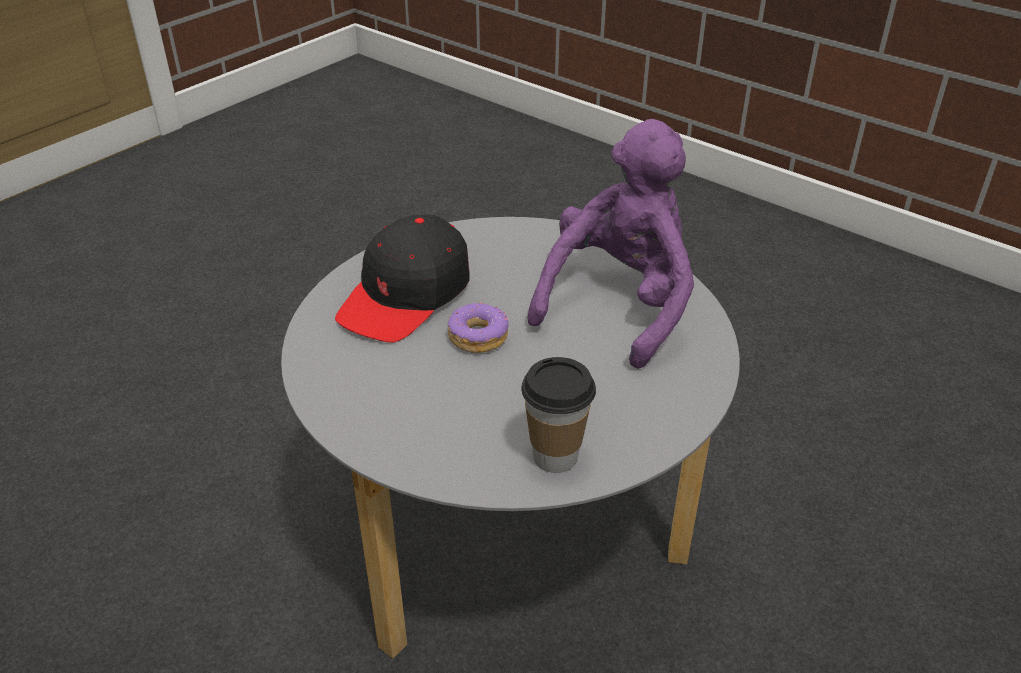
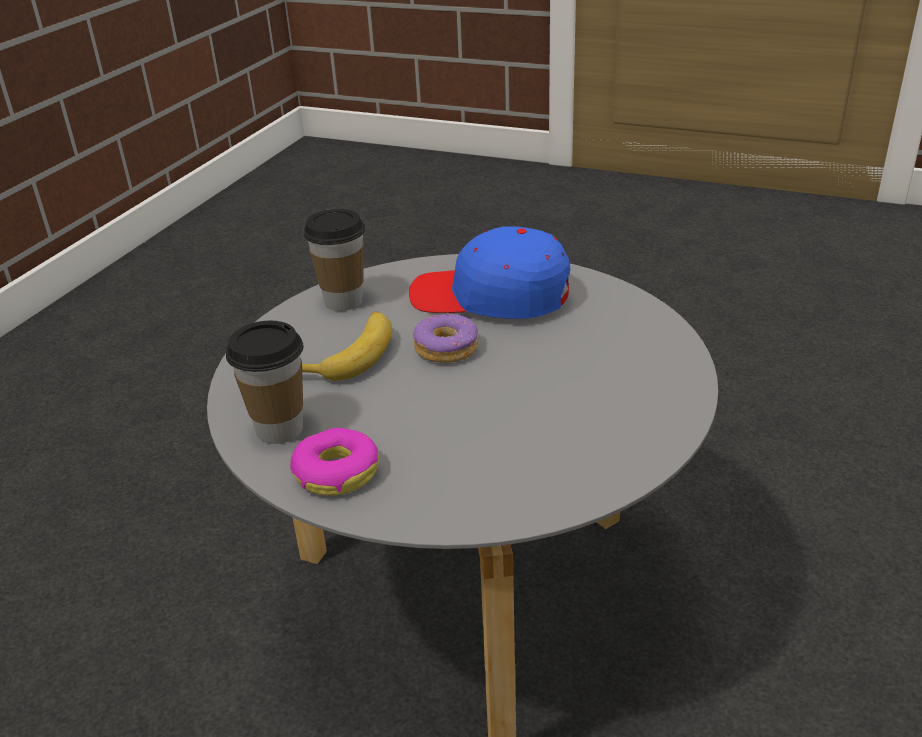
camera: 75 degrees right, 5 degrees down
black cap [335,215,470,343] -> blue cap [409,226,570,319]
purple plush toy [527,119,694,369] -> none
none -> donut [290,428,379,496]
none -> banana [302,311,392,380]
none -> cup [303,209,366,311]

